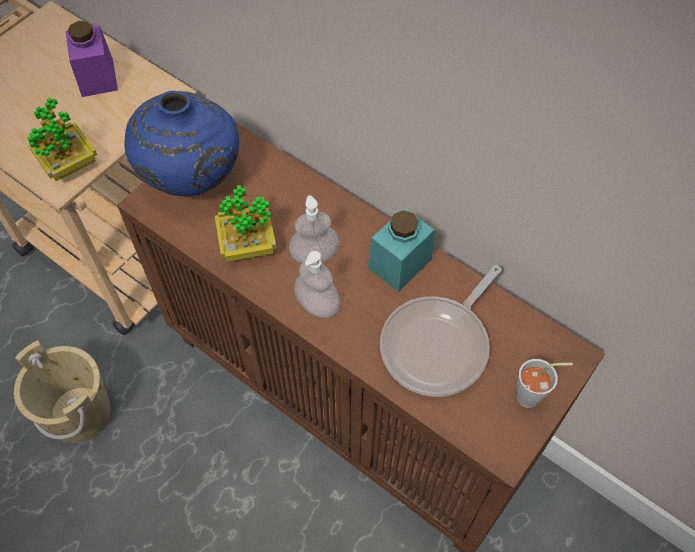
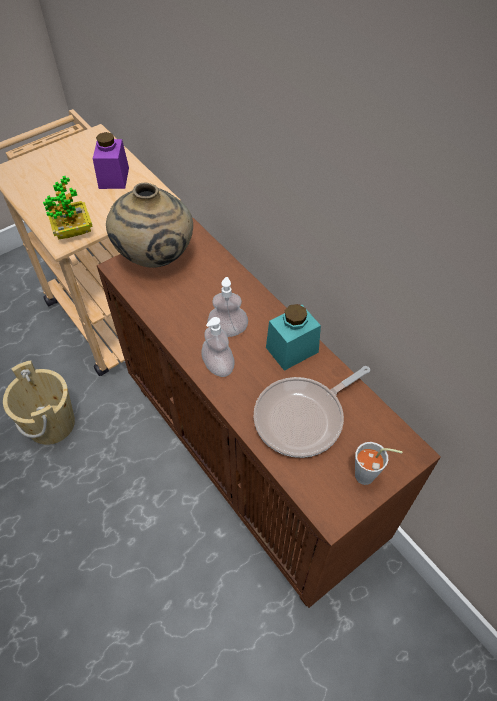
camera: 15 degrees right, 5 degrees down
blue vase [124,91,239,196] -> beige vase [106,183,193,268]
potted plant [215,185,276,262] -> none

